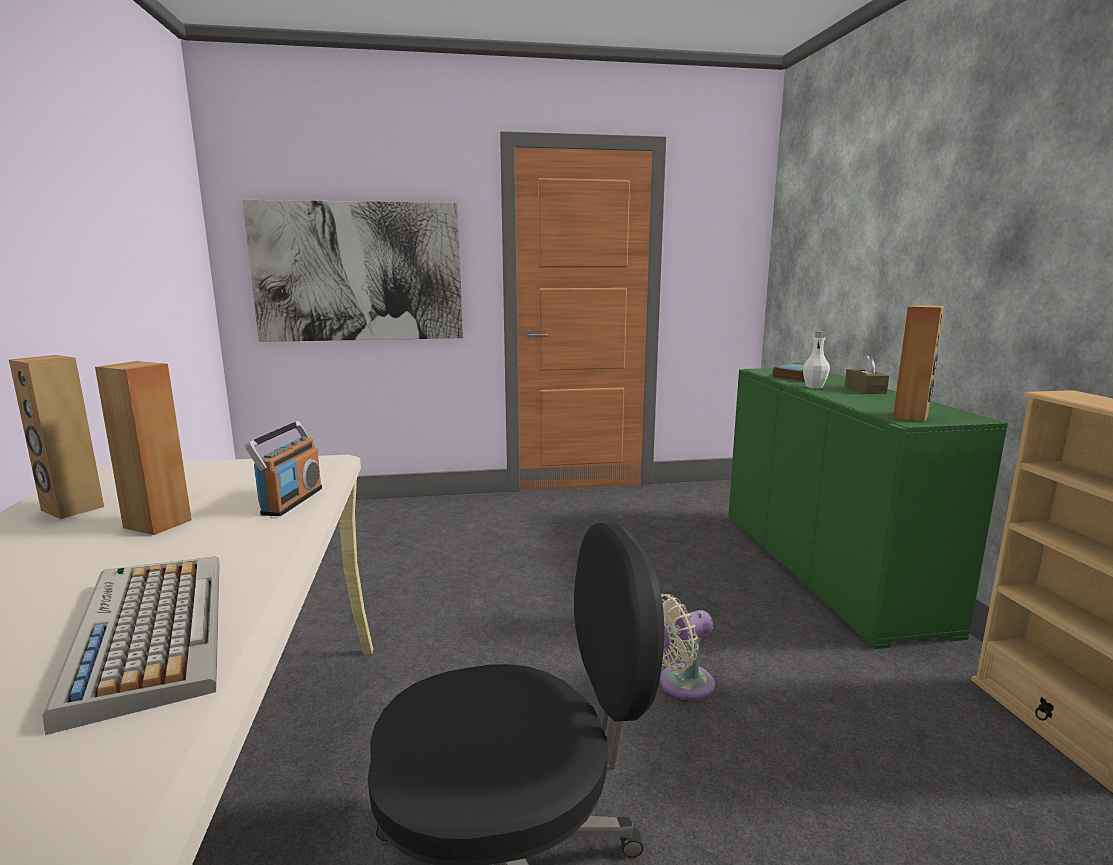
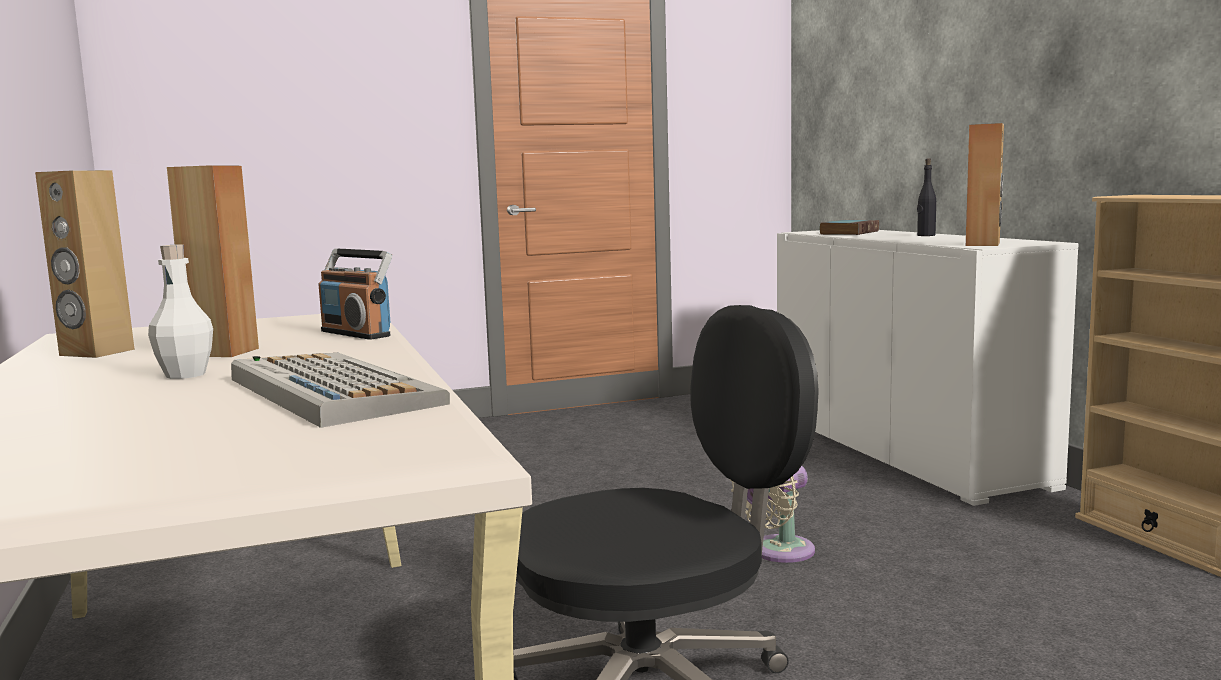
camera: 10 degrees left, 5 degrees down
picture [242,200,463,342] -> none
radio [245,421,322,516] -> radio turned 135 degrees clockwise [318,249,392,340]
green cabinet [729,368,1008,649] -> white cabinet [777,230,1079,506]
white bottle [803,331,830,388] -> white bottle moved to [148,244,213,379]
brown tissue box [845,355,889,394] -> black bottle [917,158,936,236]

